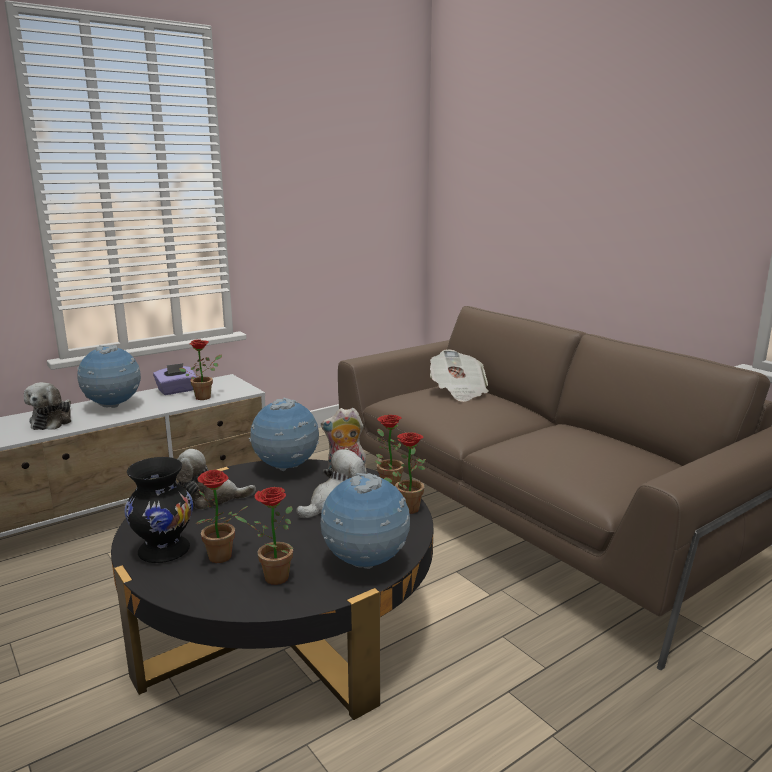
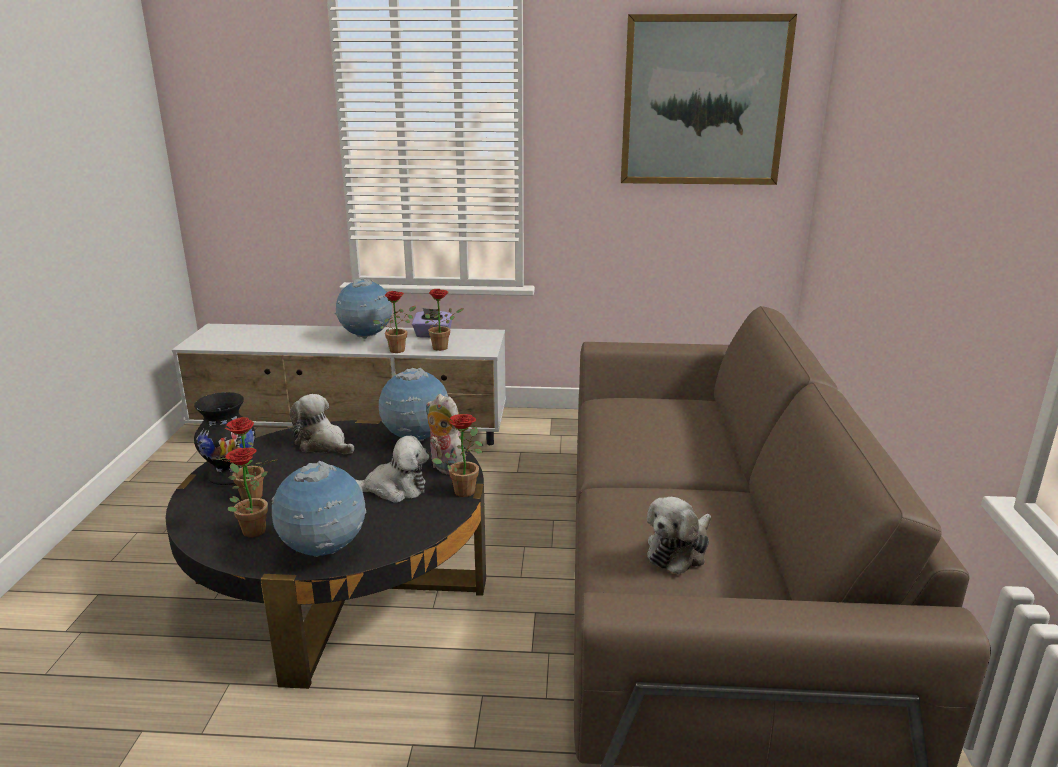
camera: 40 degrees right, 5 degrees up
plush toy [24,382,71,430] -> plush toy moved to [647,497,711,575]
potted plant [384,433,426,514] -> potted plant moved to [373,291,416,353]
newspaper [430,350,489,402] -> none
none -> picture [621,14,797,185]

